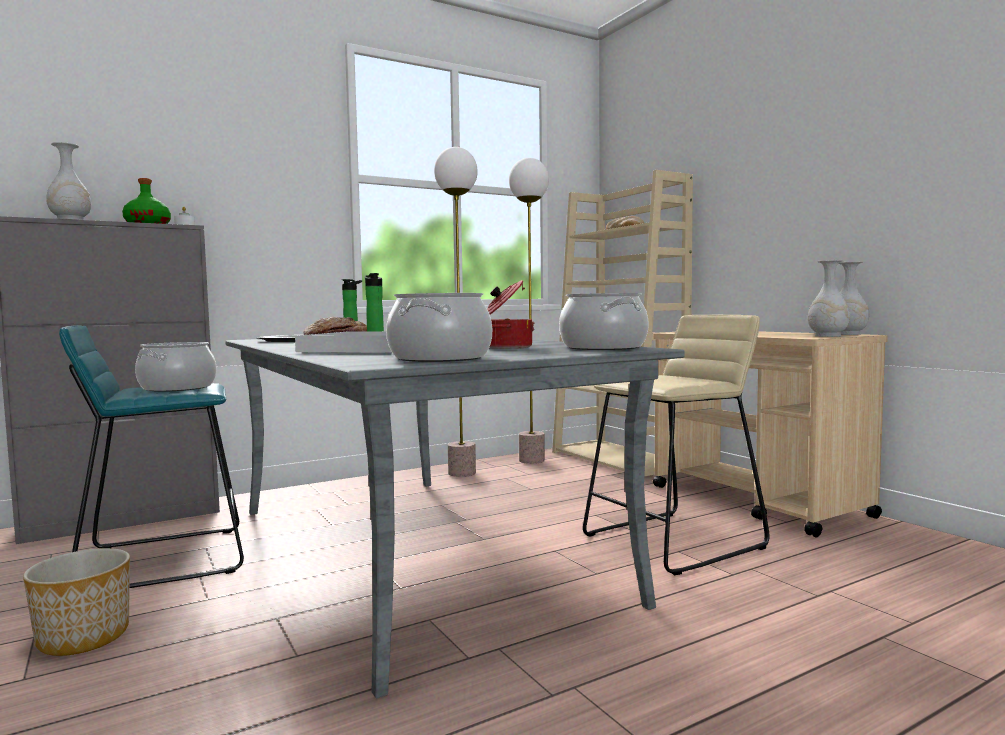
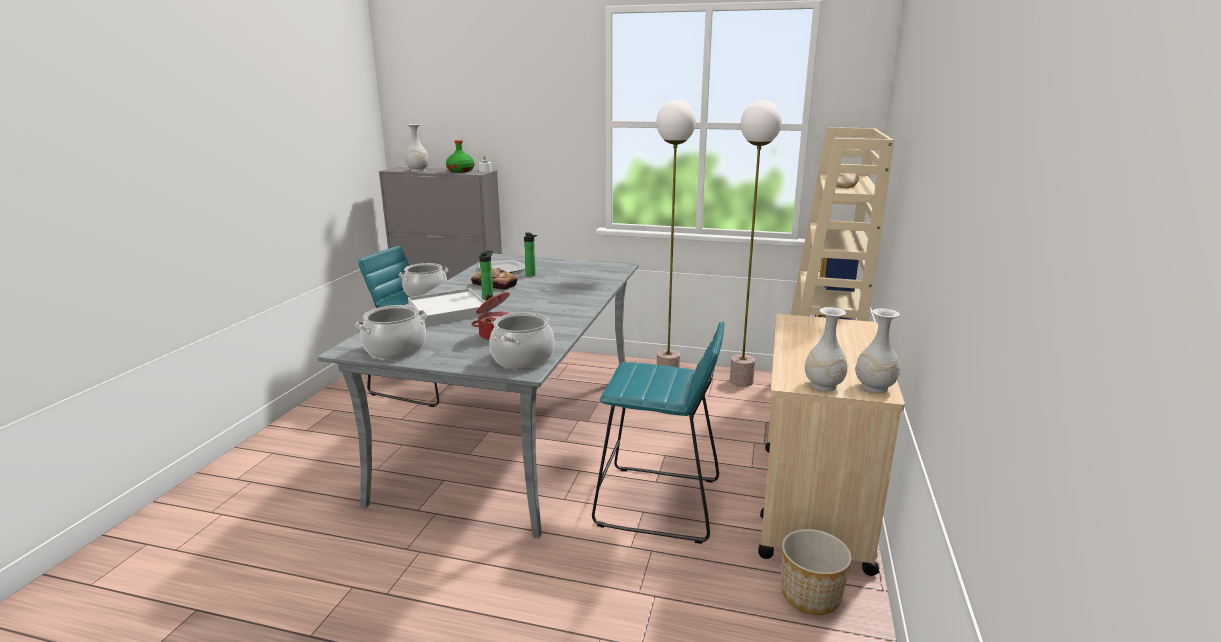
camera: 45 degrees right, 15 degrees up
planter [23,548,130,656] -> planter moved to [781,529,852,615]
beige stool [583,315,770,575] -> turquoise stool [592,322,724,544]

